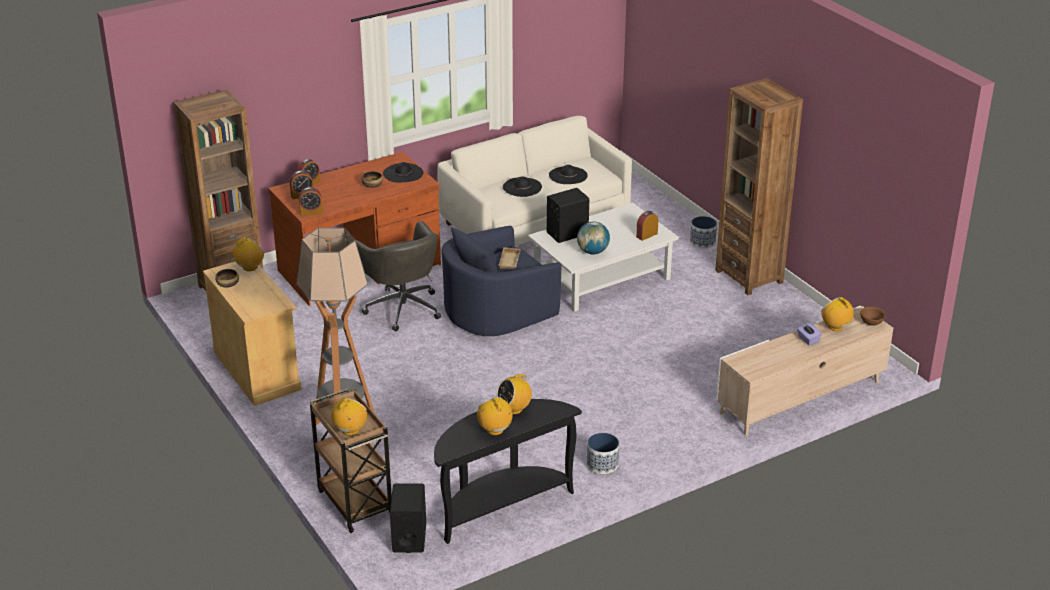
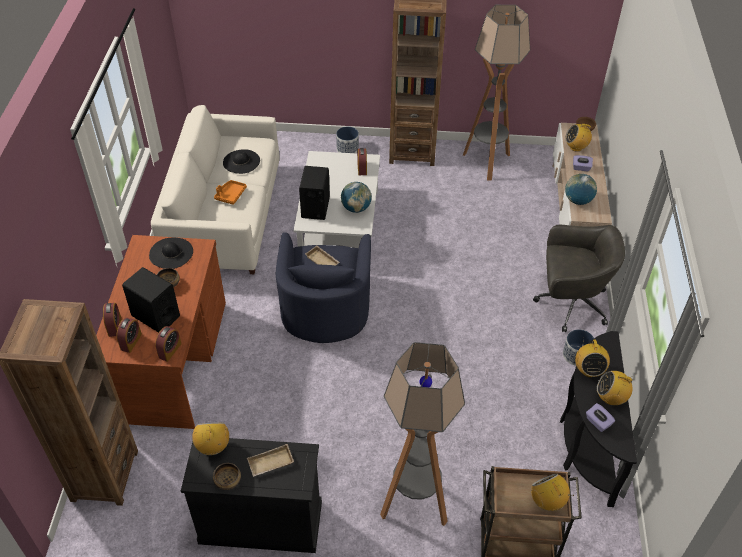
camera: 55 degrees left, 15 degrees up
beige cabinet [203,262,302,406] -> black cabinet [181,438,322,553]
grey office chair [356,221,441,331] -> grey office chair moved to [533,225,625,332]
black speaker [390,483,426,553] -> black speaker moved to [122,267,180,333]
black hat [503,176,542,197] -> orange tray [214,180,247,205]
none -> beige tray [247,444,294,477]
none -> floor lamp [463,5,530,181]
none -> globe [565,174,597,205]
none -> purple tissue box [586,403,615,432]

